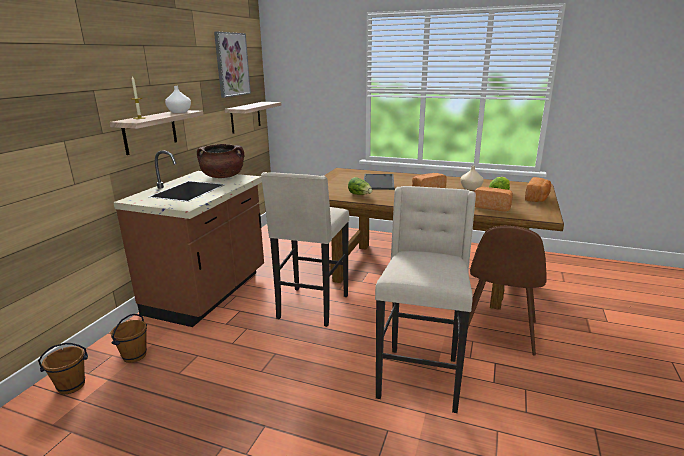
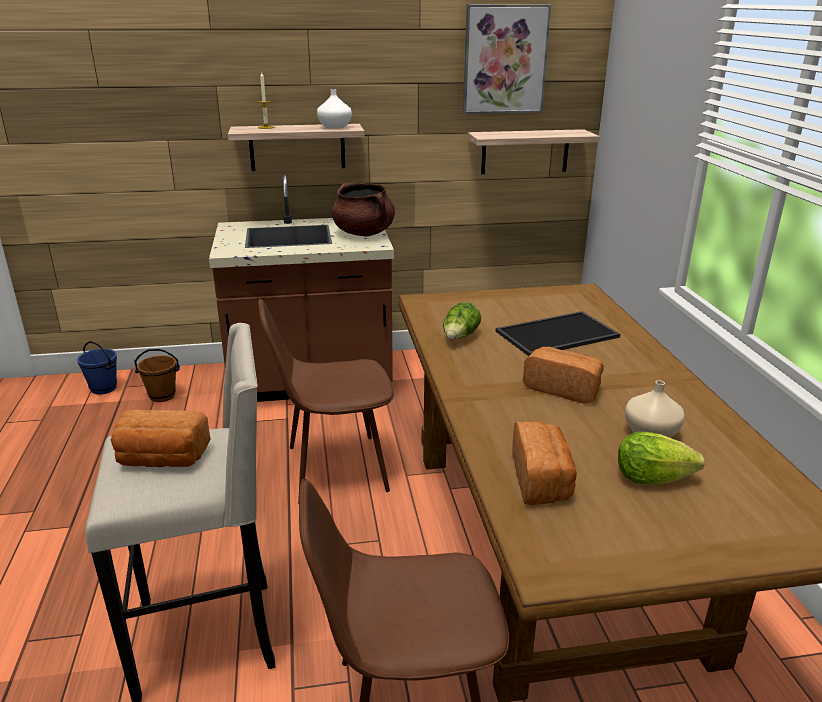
camera: 60 degrees right, 5 degrees up
brown bucket [38,343,88,394] -> blue bucket [77,341,117,394]
beige stool [261,172,349,327] -> brown chair [258,298,394,504]
bread [525,177,551,202] -> bread moved to [111,410,211,468]

